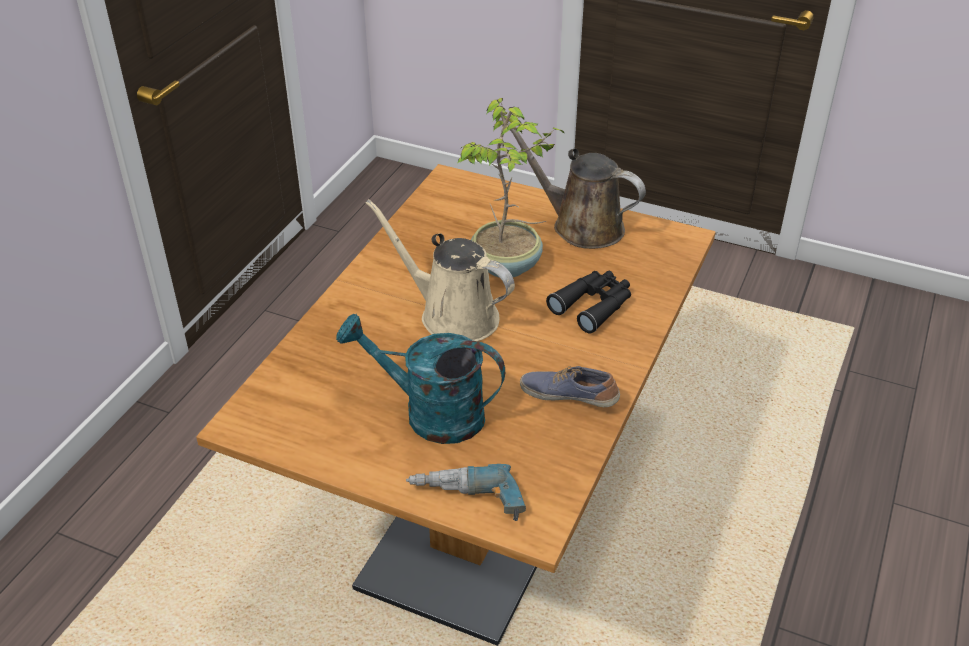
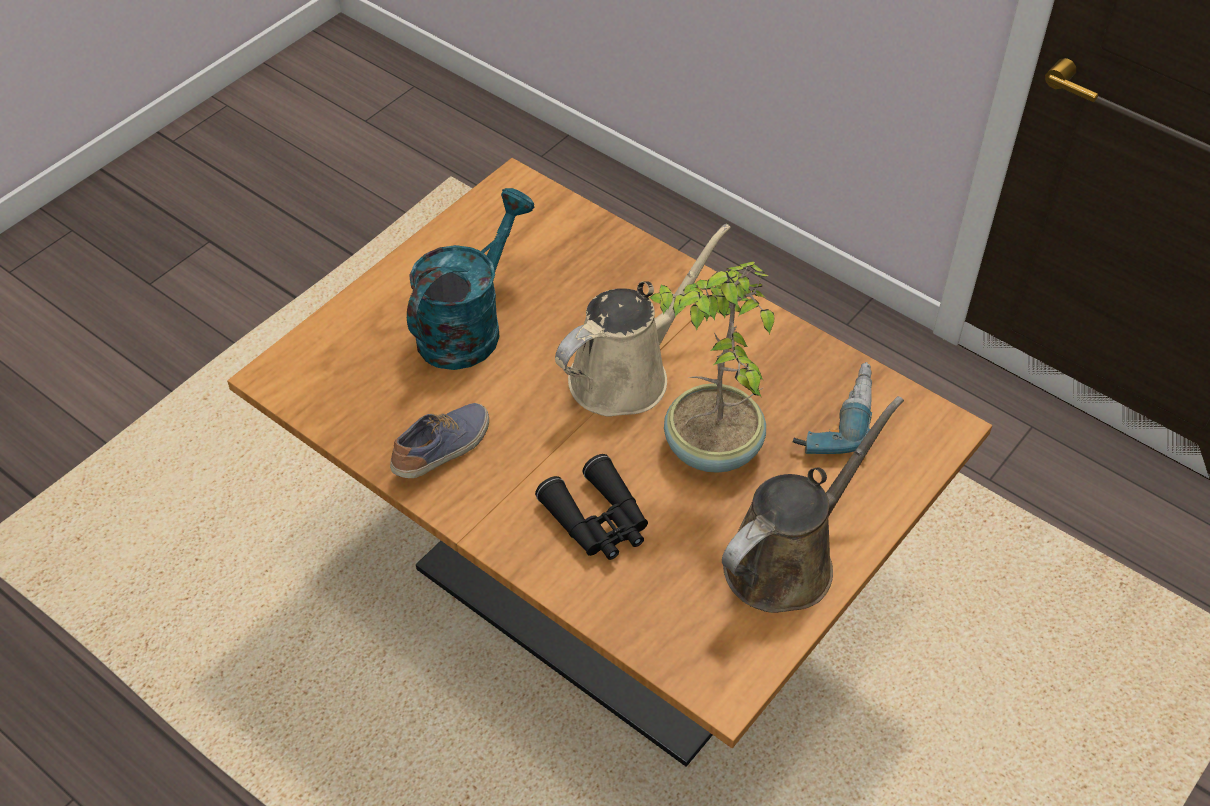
camera: 105 degrees right, 10 degrees up
power drill [406,464,526,521] -> power drill moved to [793,362,872,454]

